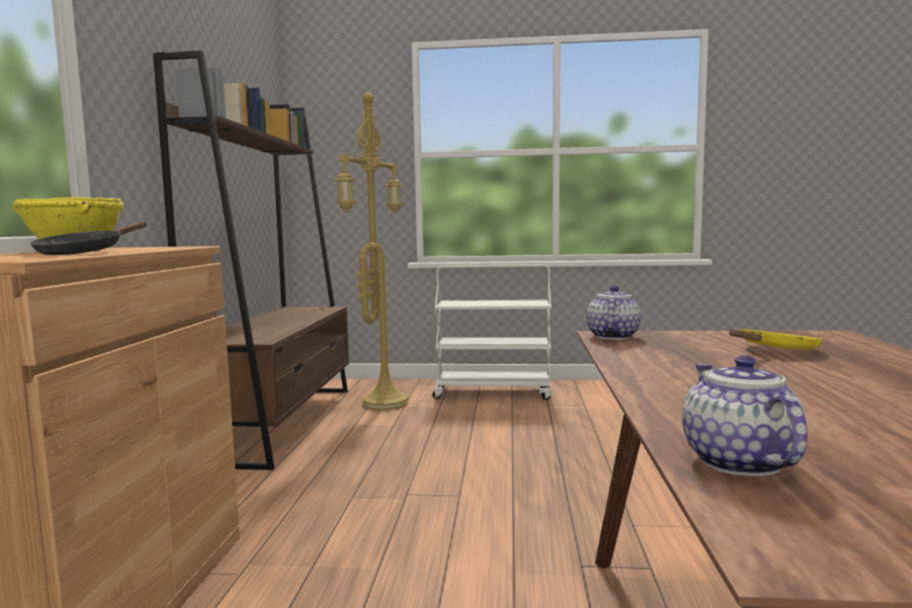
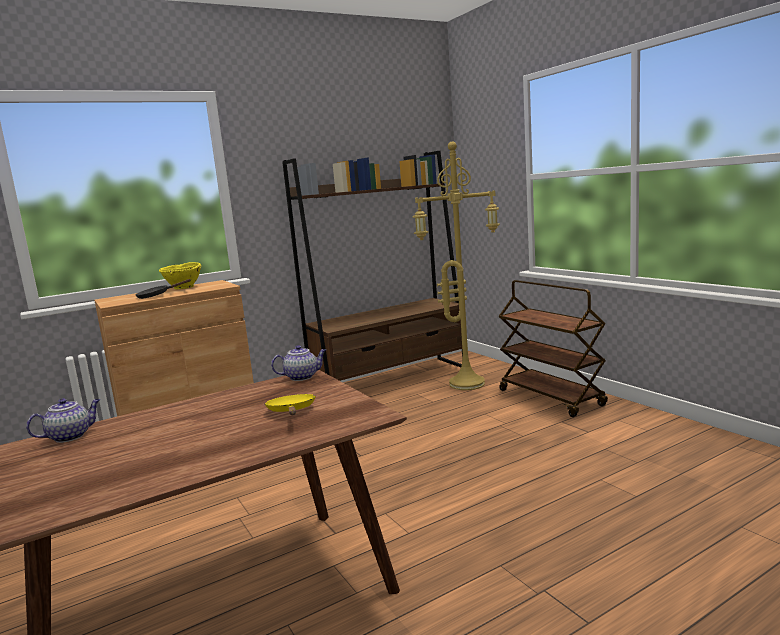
camera: 55 degrees right, 5 degrees up
white cart [432,264,552,400] -> brown cart [498,280,608,417]
yellow frying pan [729,329,823,350] -> yellow frying pan turned 120 degrees counterclockwise [265,394,316,415]

